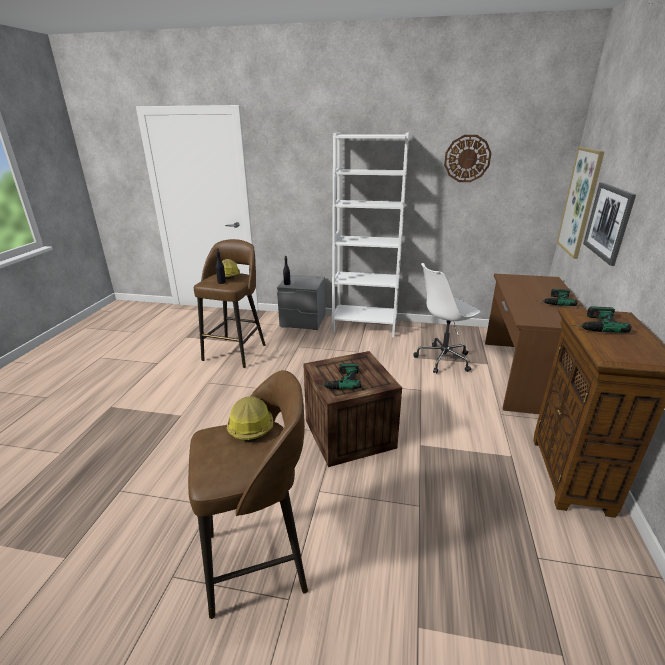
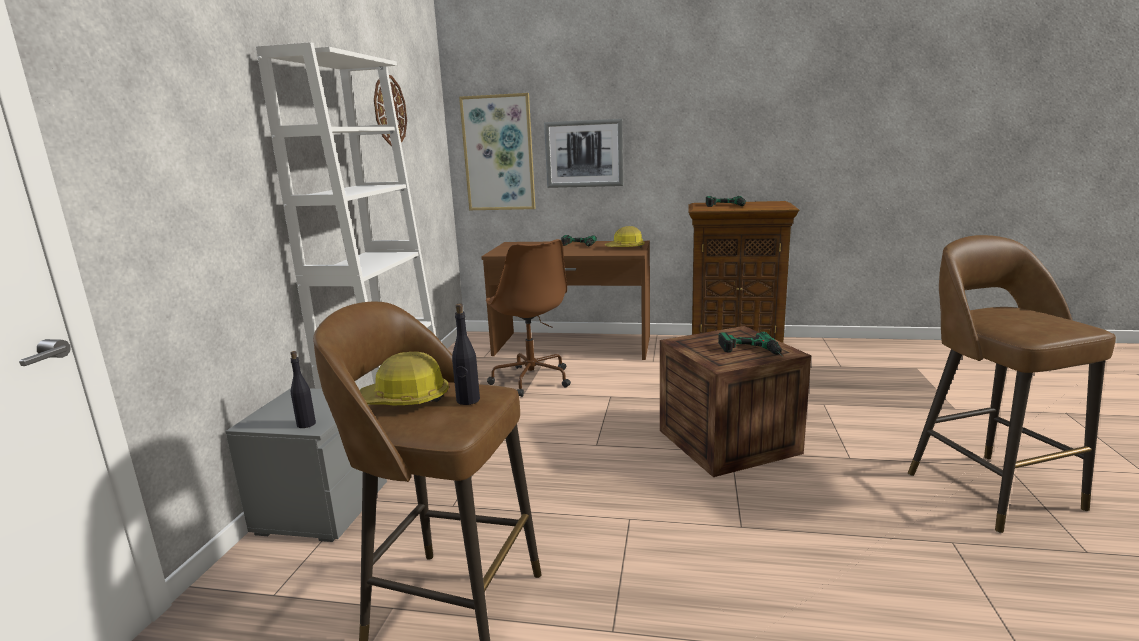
camera: 90 degrees left, 10 degrees down
hard hat [227,396,273,442] -> hard hat moved to [605,226,645,248]
white office chair [413,263,481,374] -> brown office chair [486,239,571,397]

